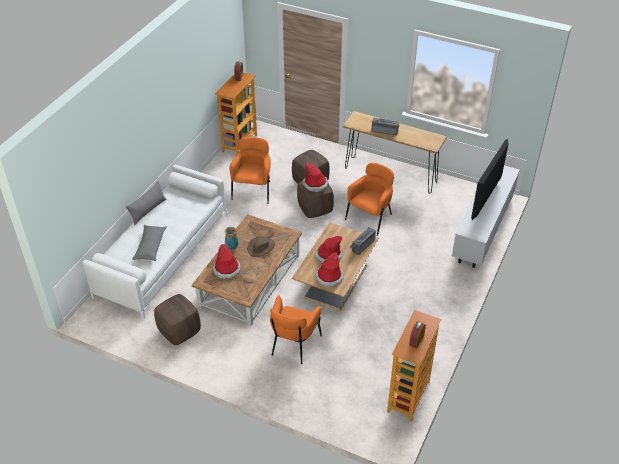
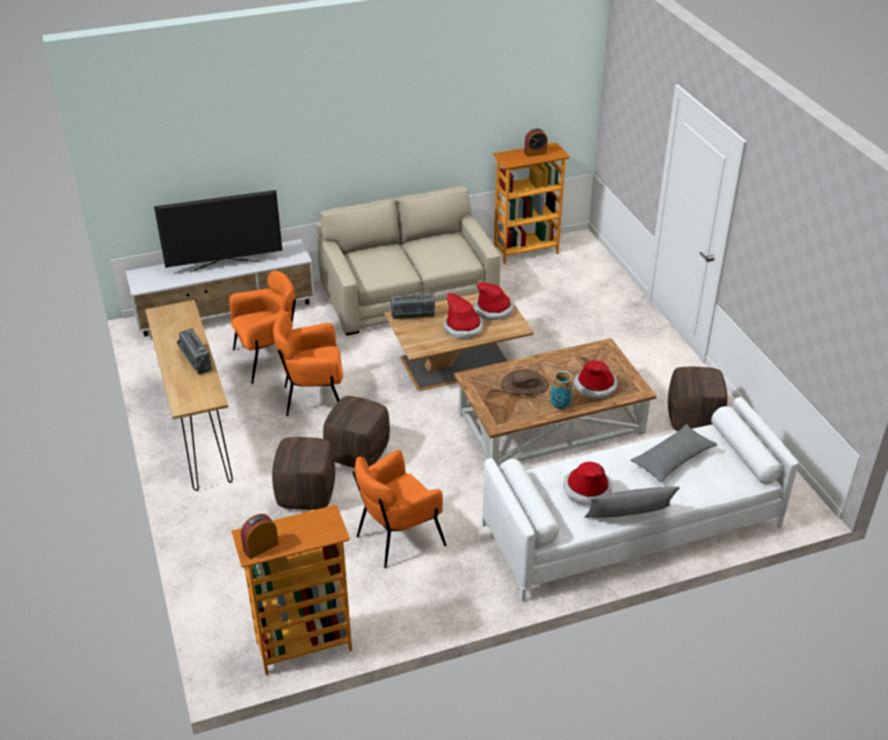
camera: 135 degrees left, 5 degrees down
orange armchair [270,295,322,364] -> orange armchair moved to [229,271,296,384]
hat [303,163,328,192] -> hat moved to [563,462,612,506]
none -> beige sofa [316,186,500,336]

